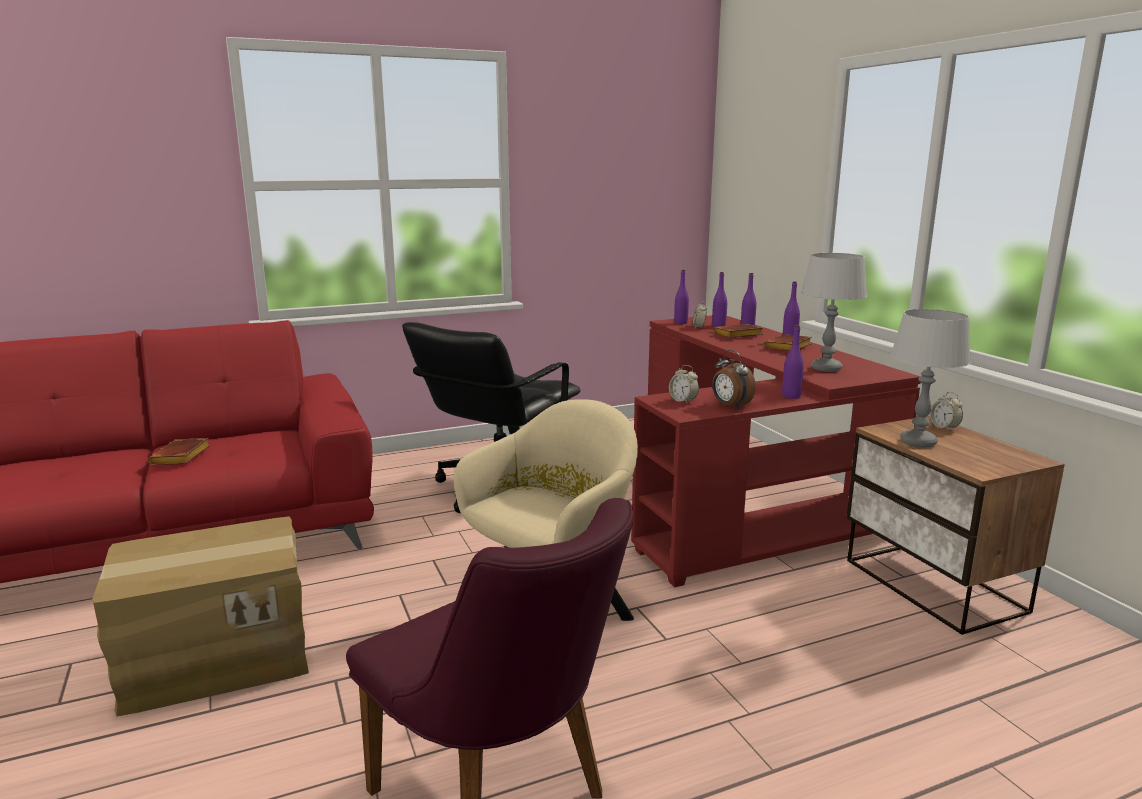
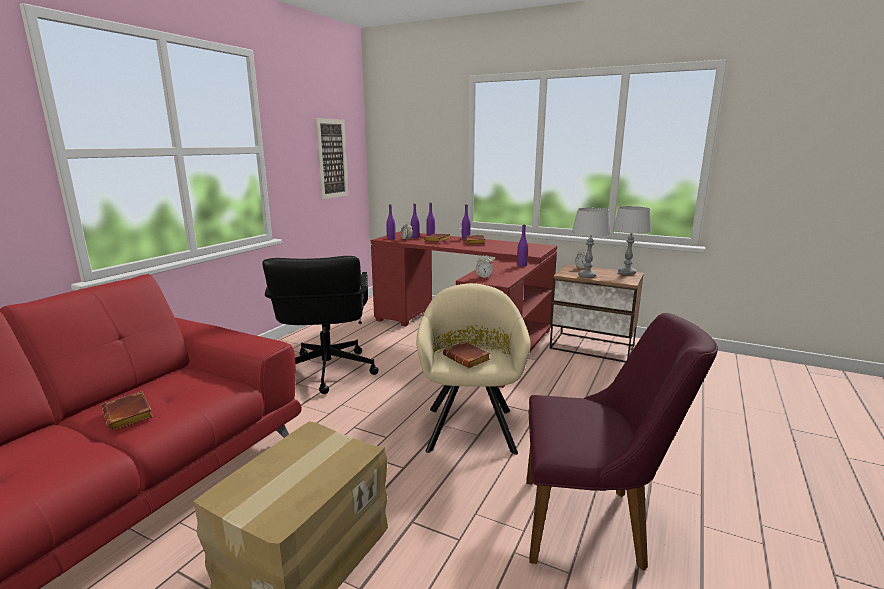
camera: 40 degrees left, 0 degrees up
alarm clock [712,350,756,410] -> none
grey table lamp [801,253,867,372] -> grey table lamp moved to [613,206,651,275]
none -> picture [315,118,349,199]
none -> brown book [443,341,490,368]

